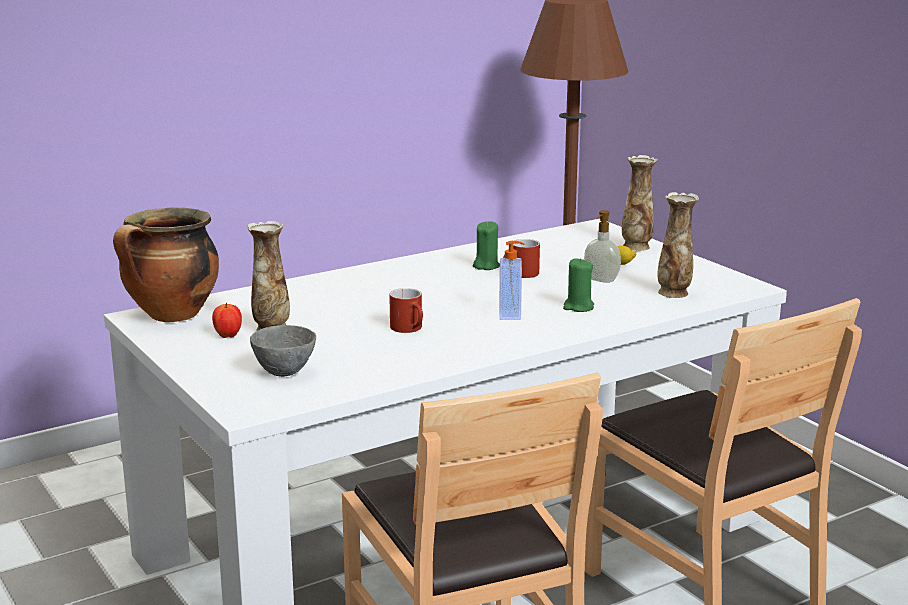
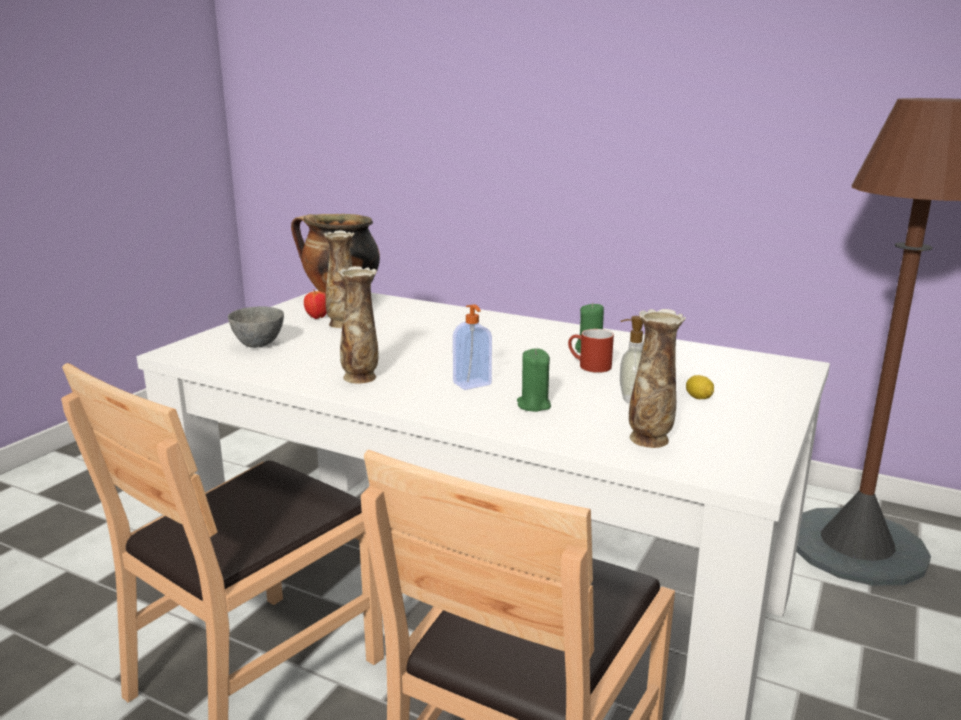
camera: 60 degrees right, 0 degrees up
red mug [389,288,423,333] -> none
vase [622,155,658,251] -> vase moved to [338,266,378,384]

